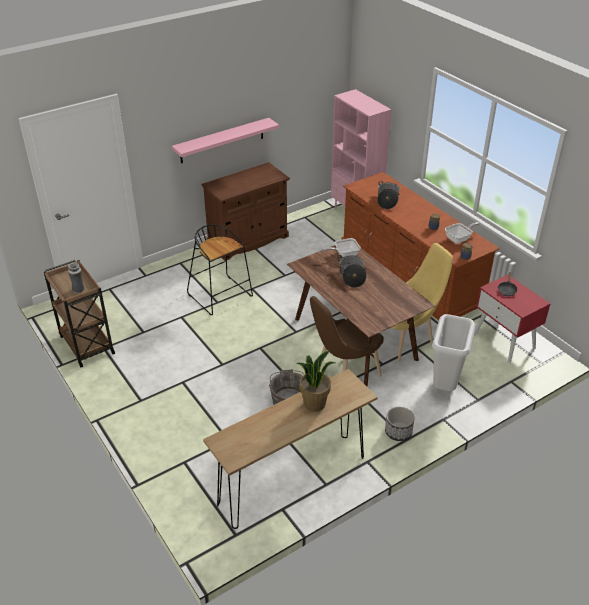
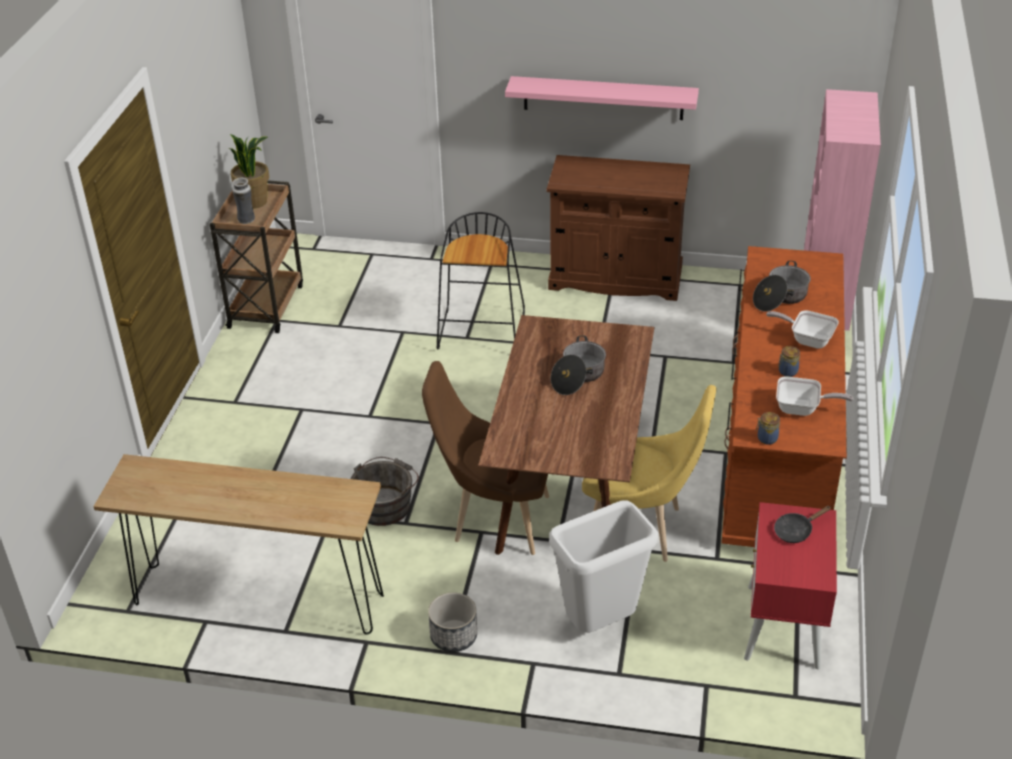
camera: 45 degrees right, 0 degrees up
potted plant [296,350,335,412] -> potted plant moved to [228,134,269,209]
frying pan [321,238,361,257] -> frying pan moved to [766,310,839,349]

